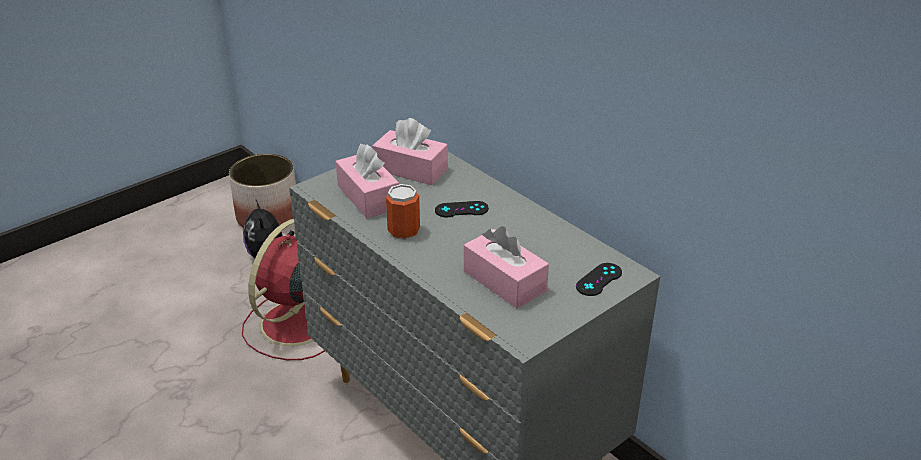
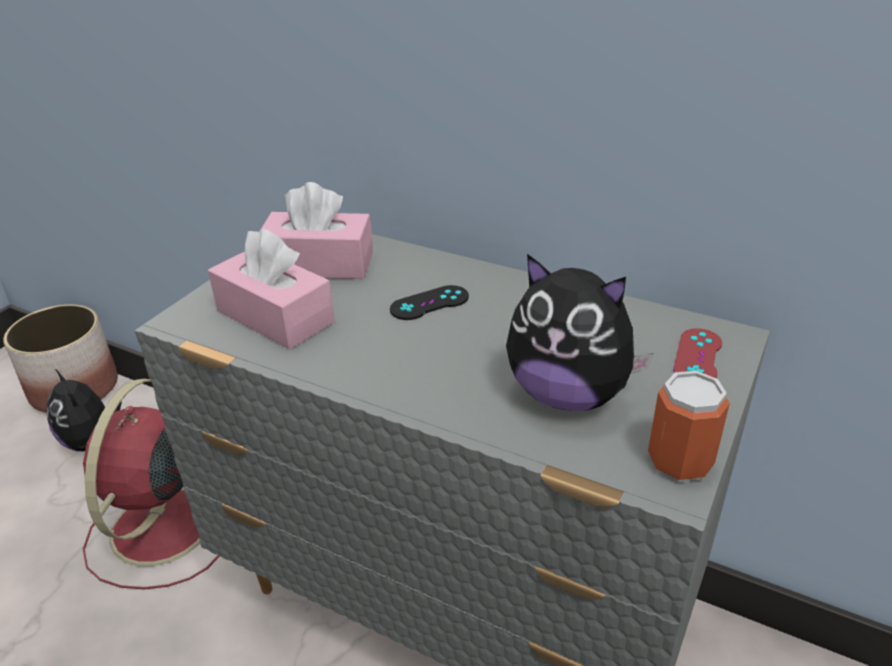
camera: 20 degrees left, 0 degrees up
can [386,184,420,240] -> can moved to [648,371,730,482]
pink tissue box [464,226,549,308] -> plush toy [506,254,654,411]
black game controller [576,263,622,296] -> red game controller [673,328,722,378]

